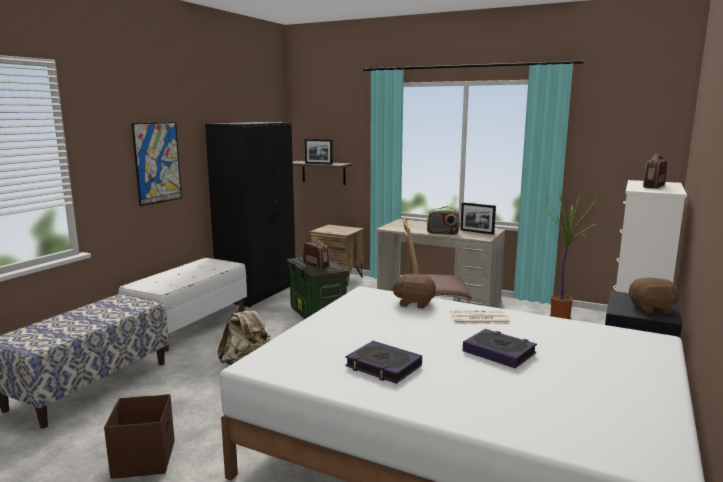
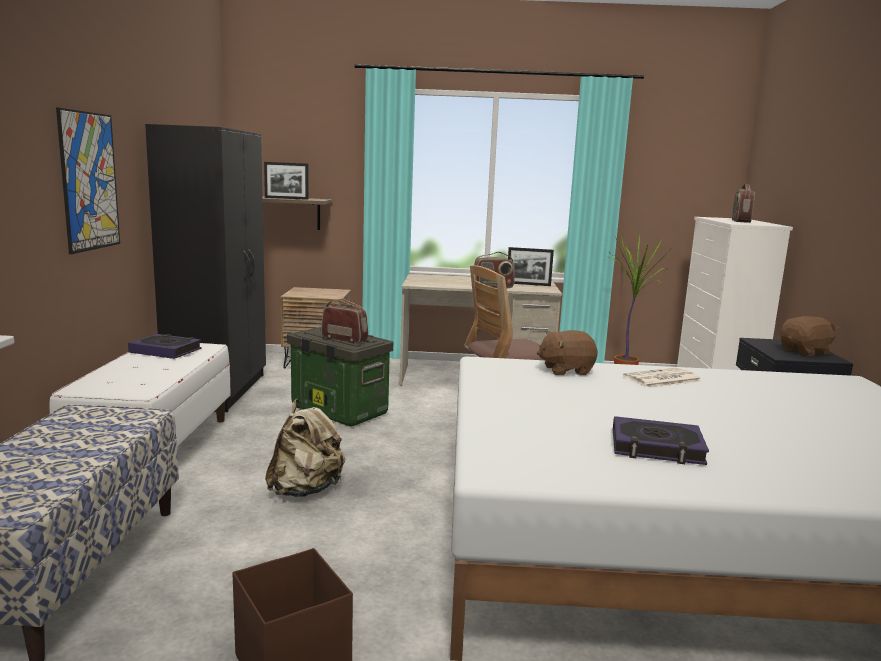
camera: 25 degrees left, 0 degrees up
book [463,329,537,368] -> book moved to [128,334,202,359]

